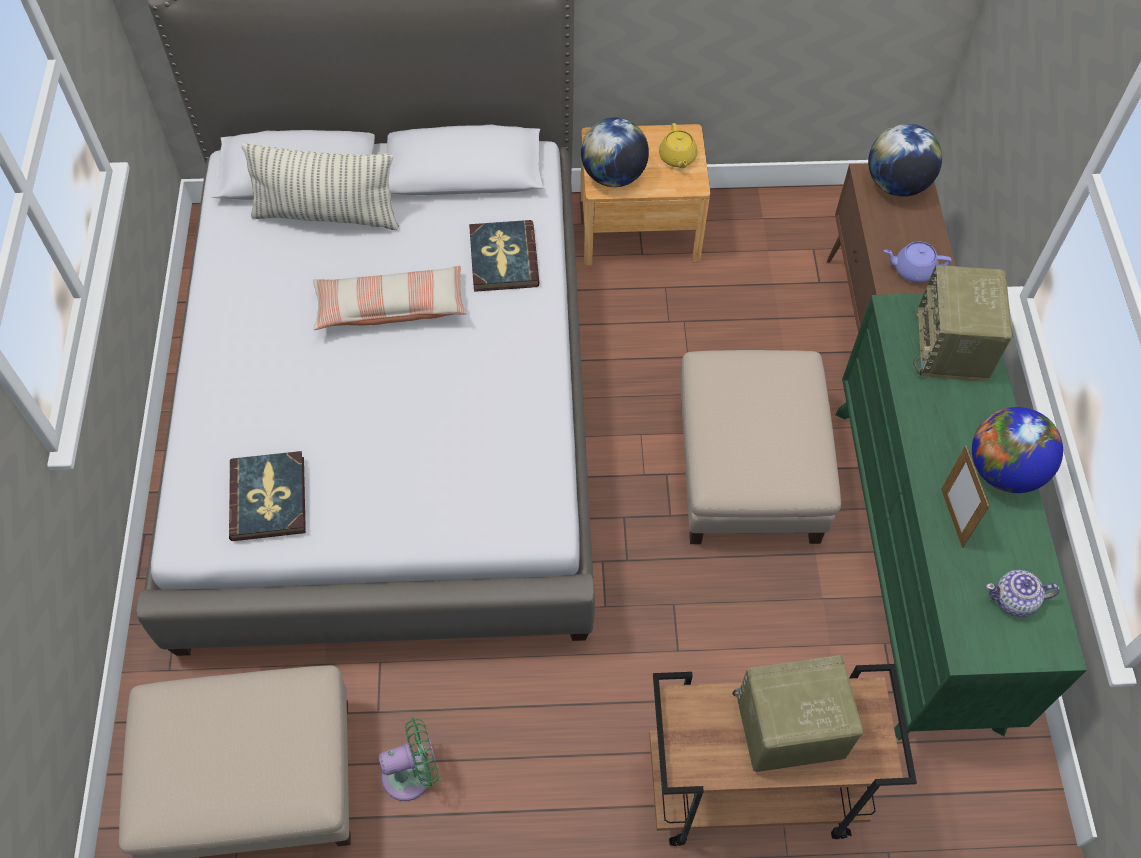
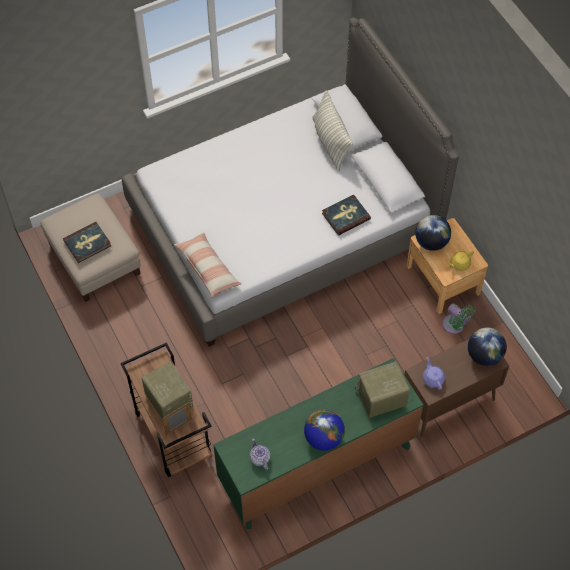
camera: 65 degrees right, 0 degrees up
book [229,451,306,541] -> book moved to [63,222,111,263]
pillow [313,266,467,330] -> pillow moved to [174,232,241,297]
green fan [379,718,439,801] -> green fan moved to [442,303,475,334]
beige ottoman [680,350,841,544] -> none
picture frame [941,446,989,548] -> picture frame moved to [162,402,192,436]

